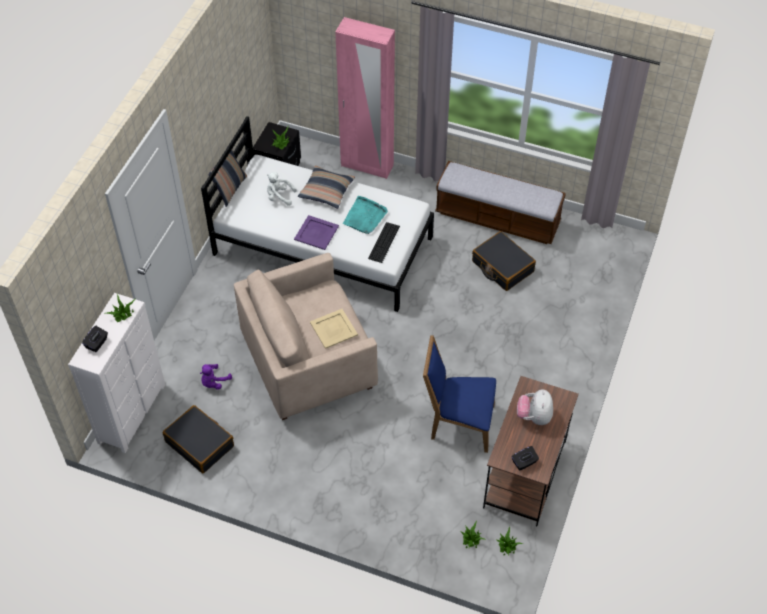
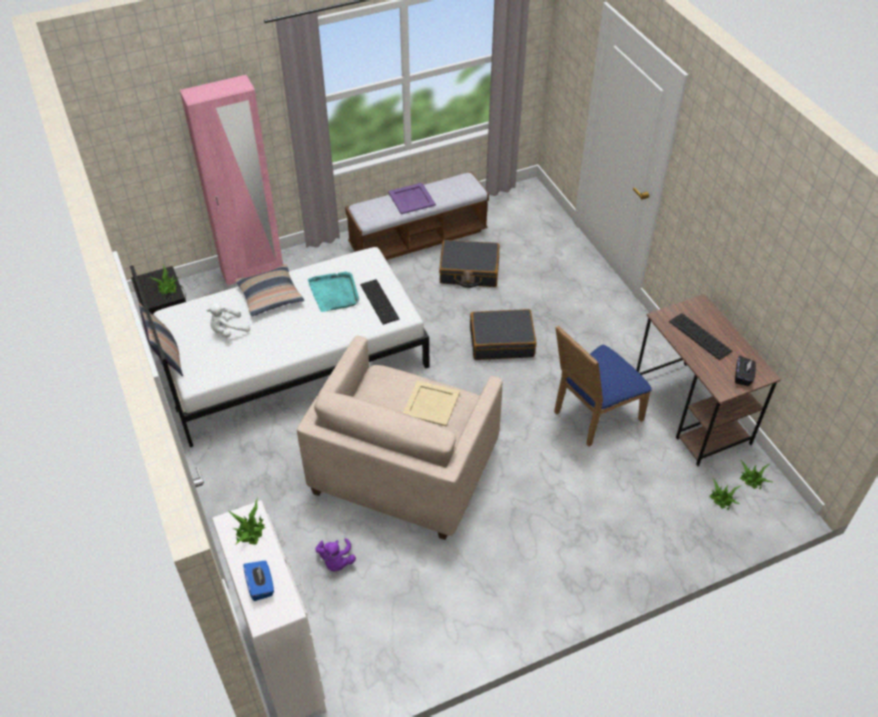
camera: 45 degrees left, 5 degrees down
black tissue box [82,326,108,352] -> blue tissue box [243,561,274,601]
black suitcase [163,405,234,473] -> black suitcase moved to [470,309,537,360]
purple tray [294,215,339,250] -> purple tray moved to [388,183,436,214]
plush toy [517,390,553,425] -> keyboard [669,313,732,360]

